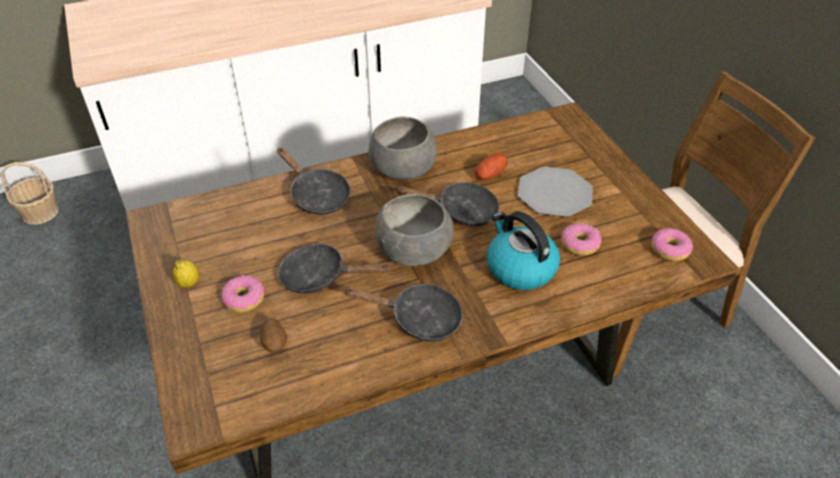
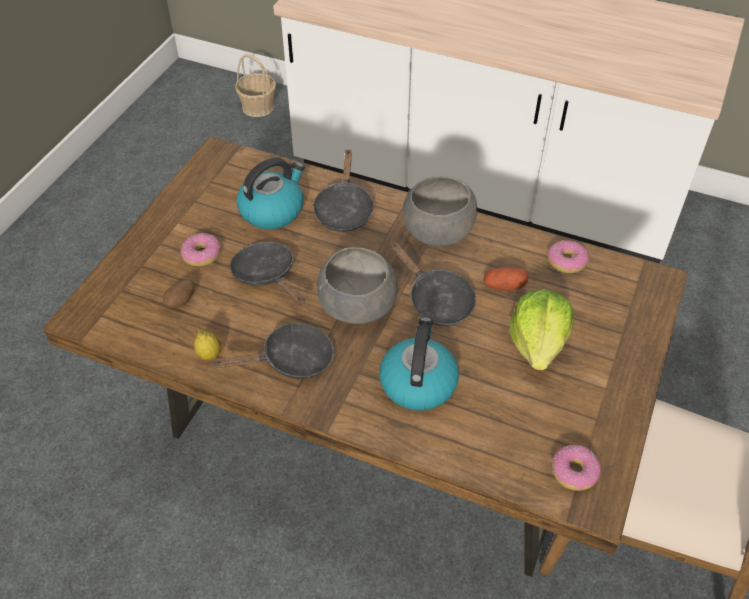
camera: 45 degrees right, 5 degrees up
lemon [172,260,200,288] -> lemon moved to [194,330,221,360]
black frying pan [343,284,463,341] -> black frying pan turned 75 degrees counterclockwise [212,323,334,379]
plate [518,167,593,217] -> lettuce [510,289,573,370]
donut [561,223,602,256] -> donut moved to [547,240,589,273]
none -> kettle [236,158,305,229]

